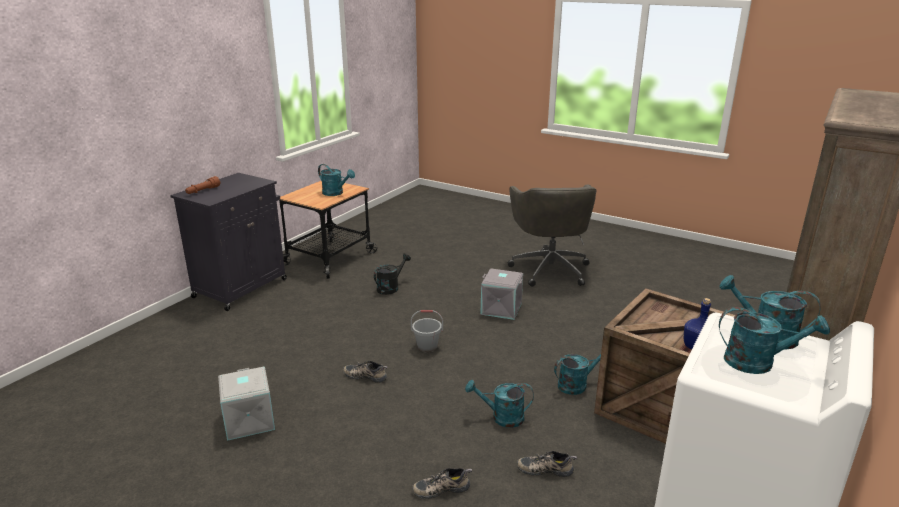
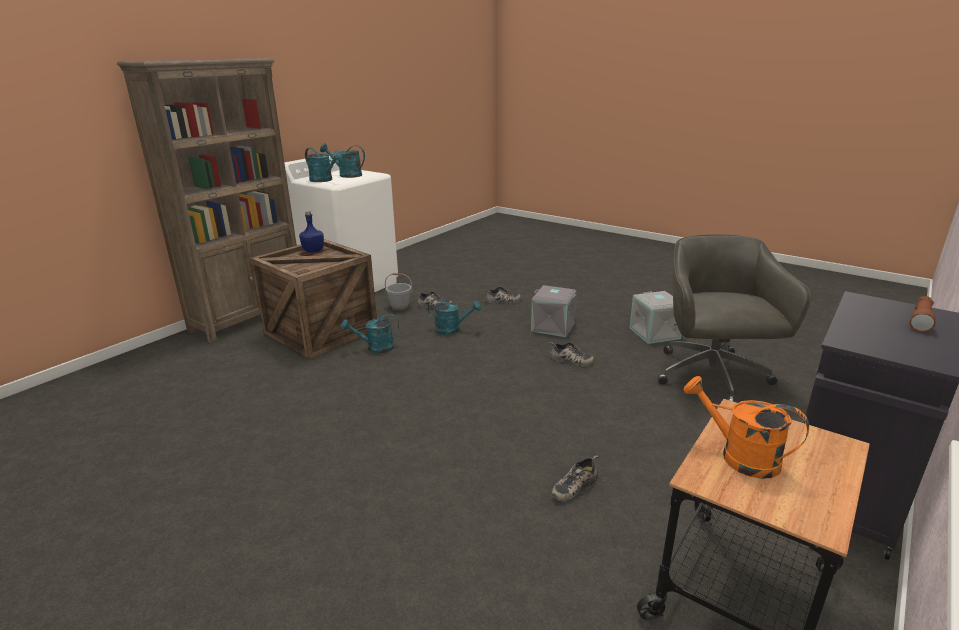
camera: 175 degrees left, 0 degrees up
turquoise watering can [318,164,355,196] -> orange watering can [683,376,809,479]
black watering can [374,253,411,295] -> shoe [551,455,599,503]
grey bucket [411,310,443,352] -> grey bucket moved to [385,273,413,311]
grey storage box [480,269,523,320] -> grey storage box moved to [531,285,577,337]
grey office chair [508,184,597,287] -> grey office chair moved to [657,234,811,402]

